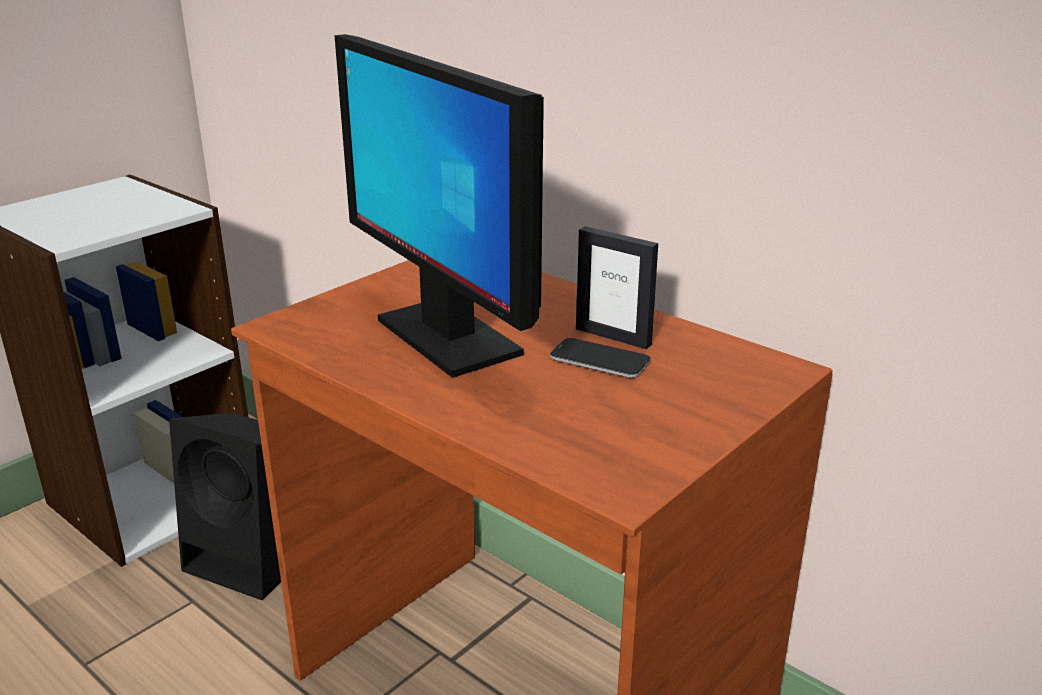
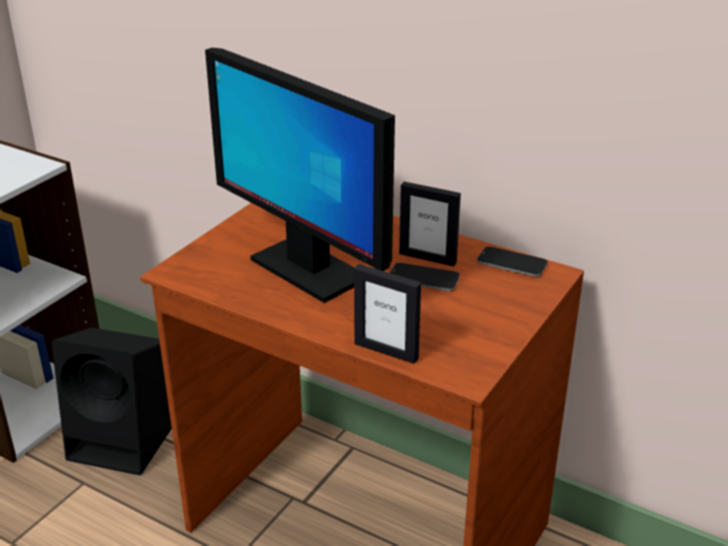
camera: 10 degrees left, 5 degrees up
none -> picture frame [354,264,421,364]
none -> phone [477,247,548,277]

